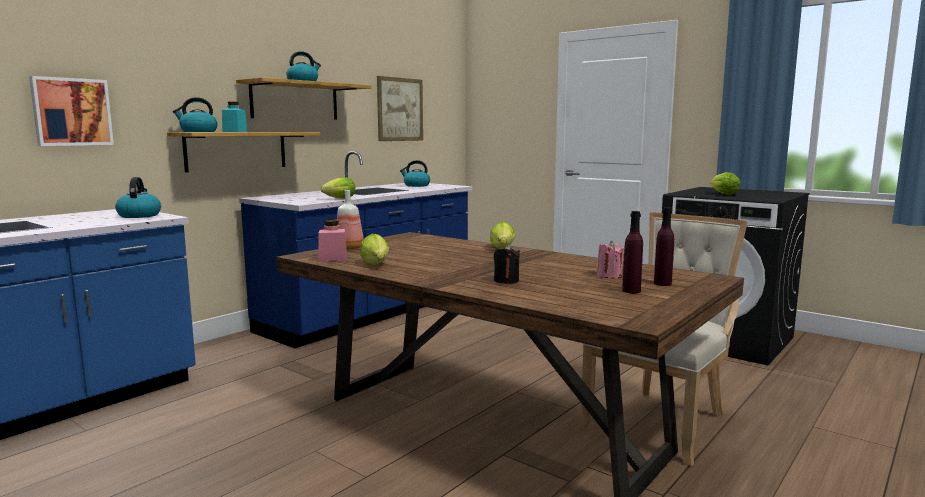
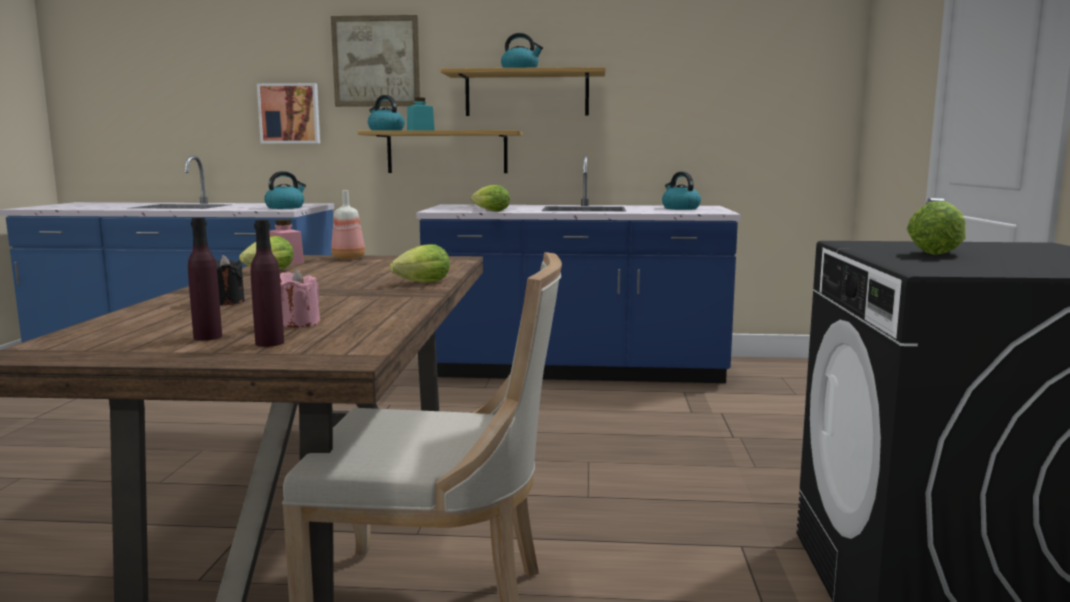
camera: 55 degrees right, 0 degrees up
picture [377,76,423,141] -> picture moved to [331,15,420,107]

